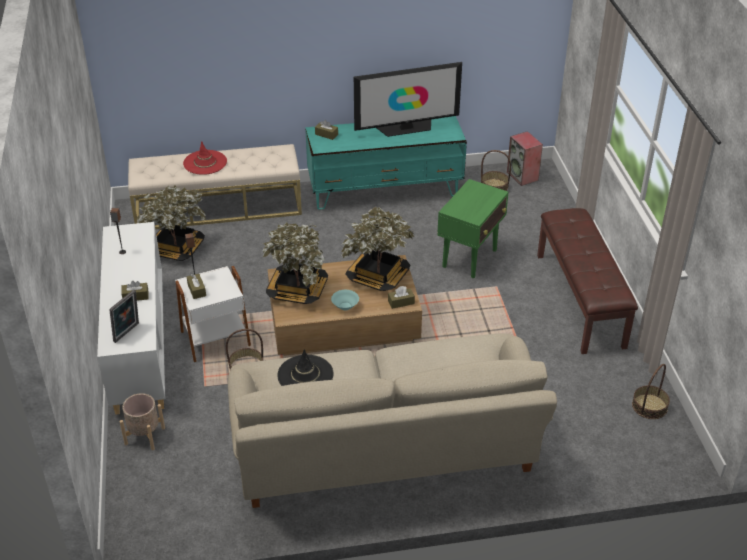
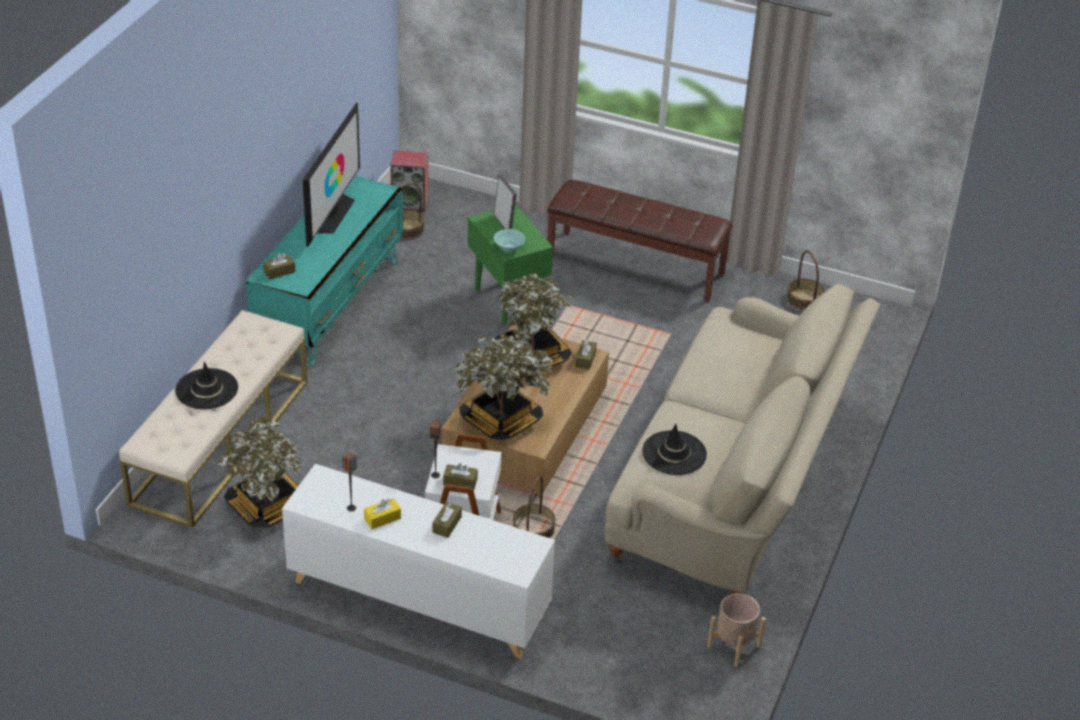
camera: 60 degrees left, 0 degrees up
picture frame [109,290,139,343] -> picture frame moved to [494,175,517,229]
beige planter [120,393,165,450] -> beige planter moved to [707,593,766,667]
red hat [183,141,227,175] -> black hat [175,362,238,409]
turquoise bowl [331,290,359,310] -> turquoise bowl moved to [494,229,525,252]
none -> yellow tissue box [364,498,401,529]

